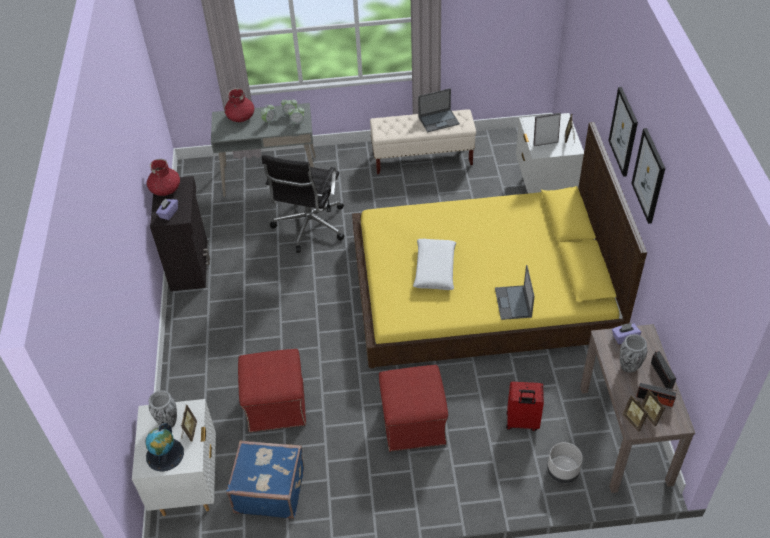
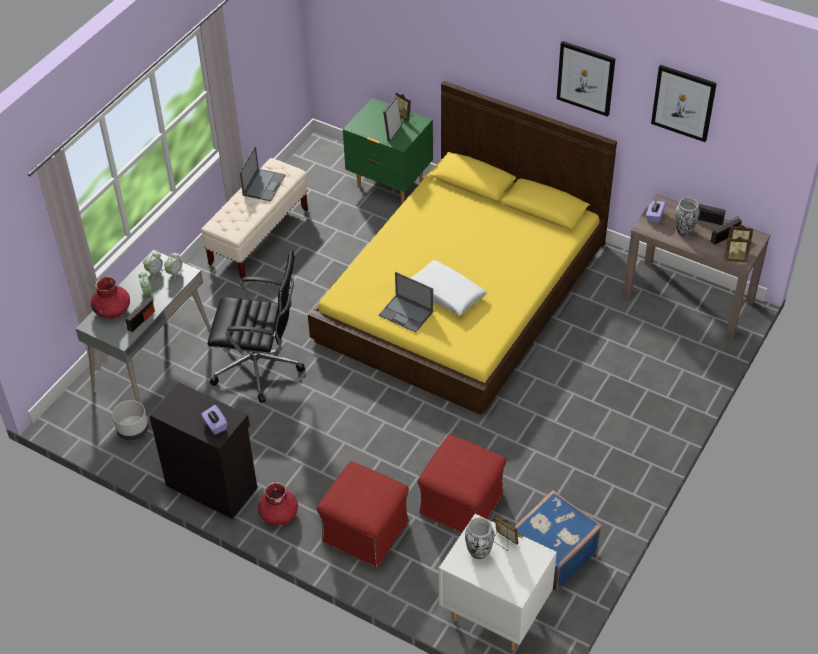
camera: 55 degrees left, 0 degrees up
globe [146,423,184,472] -> none
red vase [147,159,180,196] -> red vase moved to [258,482,298,525]
black office chair [262,155,344,253] -> black office chair turned 45 degrees counterclockwise [208,250,305,403]
red ottoman [379,365,448,452] -> red ottoman moved to [317,461,409,568]
laptop [495,265,535,320] -> laptop moved to [379,272,433,333]
red suitcase [506,382,544,431] -> none
white nightstand [516,113,584,194] -> green nightstand [343,98,433,204]
grey planter [547,442,583,483] -> grey planter moved to [112,400,149,441]
picture [608,87,638,177] -> picture moved to [651,65,717,142]
none -> radio [126,296,155,332]

